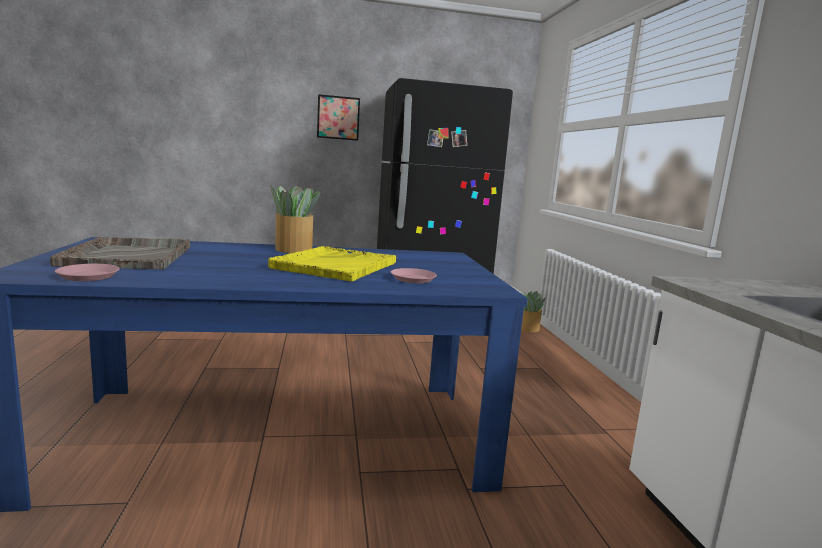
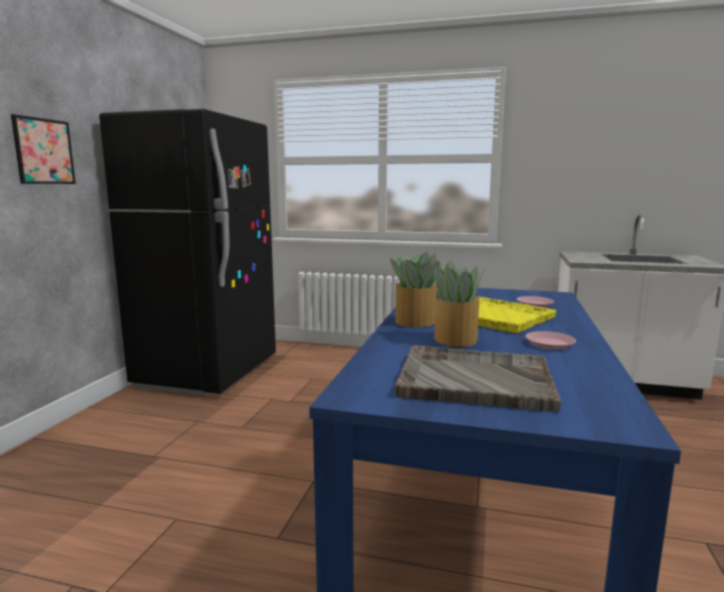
camera: 65 degrees left, 0 degrees up
pink plate [55,264,120,281] -> pink plate moved to [525,331,576,350]
potted plant [521,291,545,332] -> potted plant moved to [431,260,484,347]

